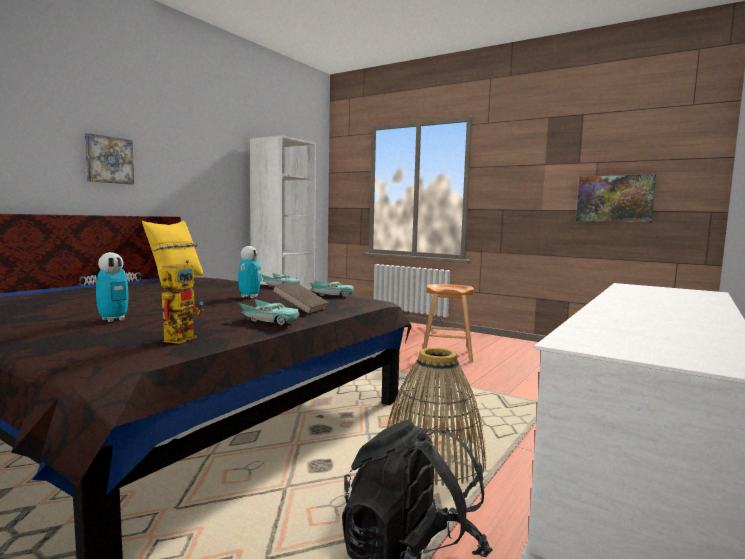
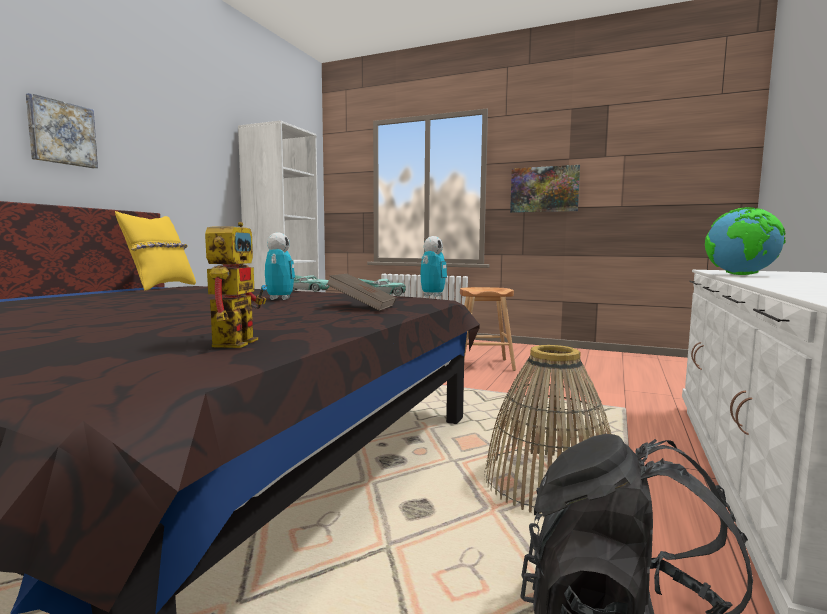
camera: 10 degrees left, 0 degrees up
toy robot [80,252,141,322] -> toy robot moved to [420,236,447,297]
turquoise toy car [239,299,300,325] -> none
picture [576,175,656,223] -> picture moved to [510,165,580,213]
none -> globe [705,207,786,275]

